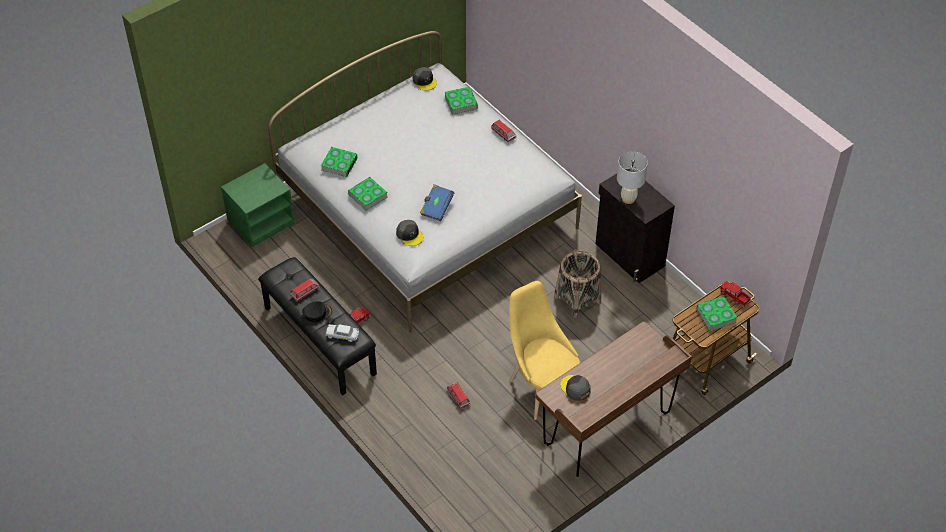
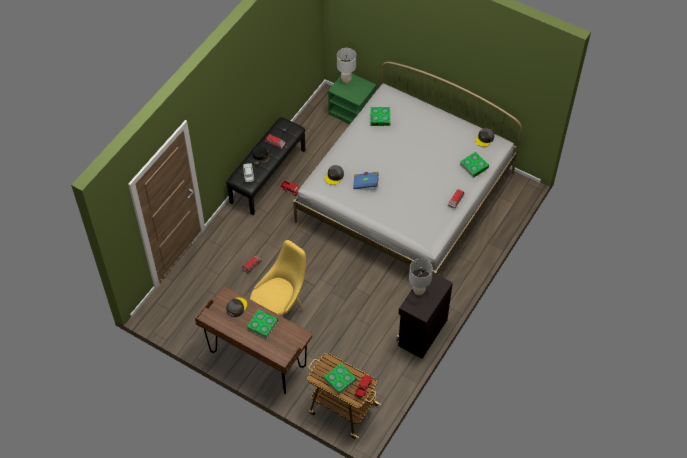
camera: 70 degrees right, 5 degrees up
book [348,177,388,211] -> book moved to [247,309,278,339]
basket [554,251,601,318] -> none
none -> white table lamp [337,48,356,83]

